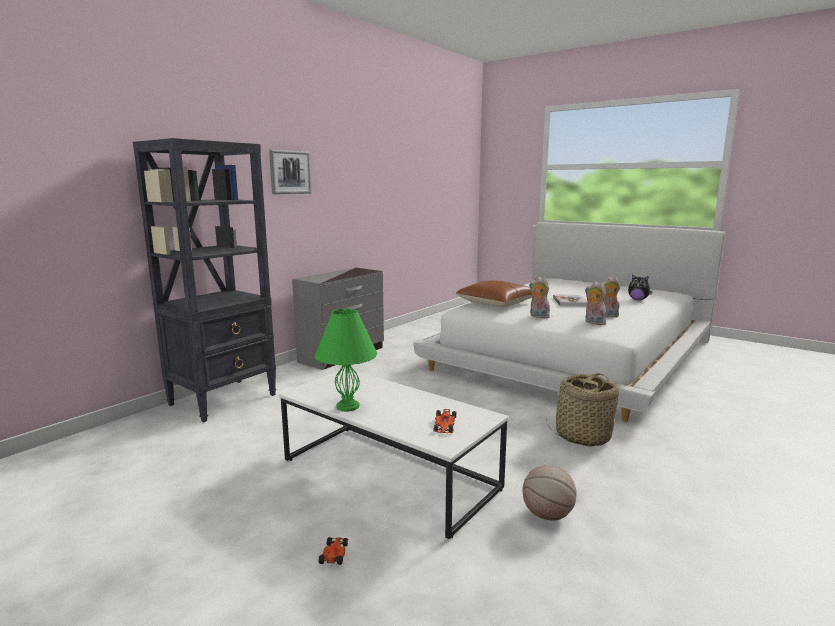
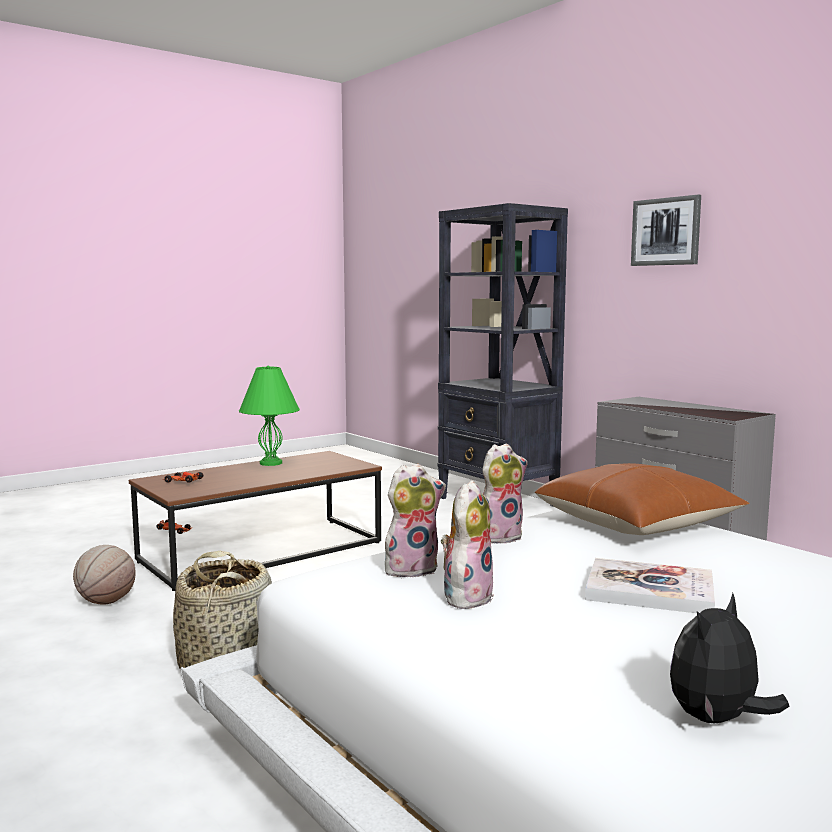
camera: 105 degrees right, 5 degrees down
white coffee table [279,368,509,539] -> brown coffee table [129,451,382,591]

